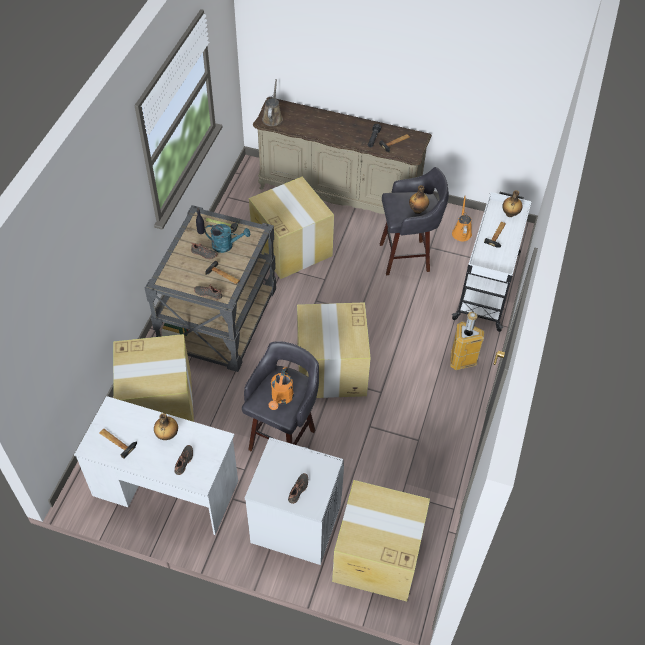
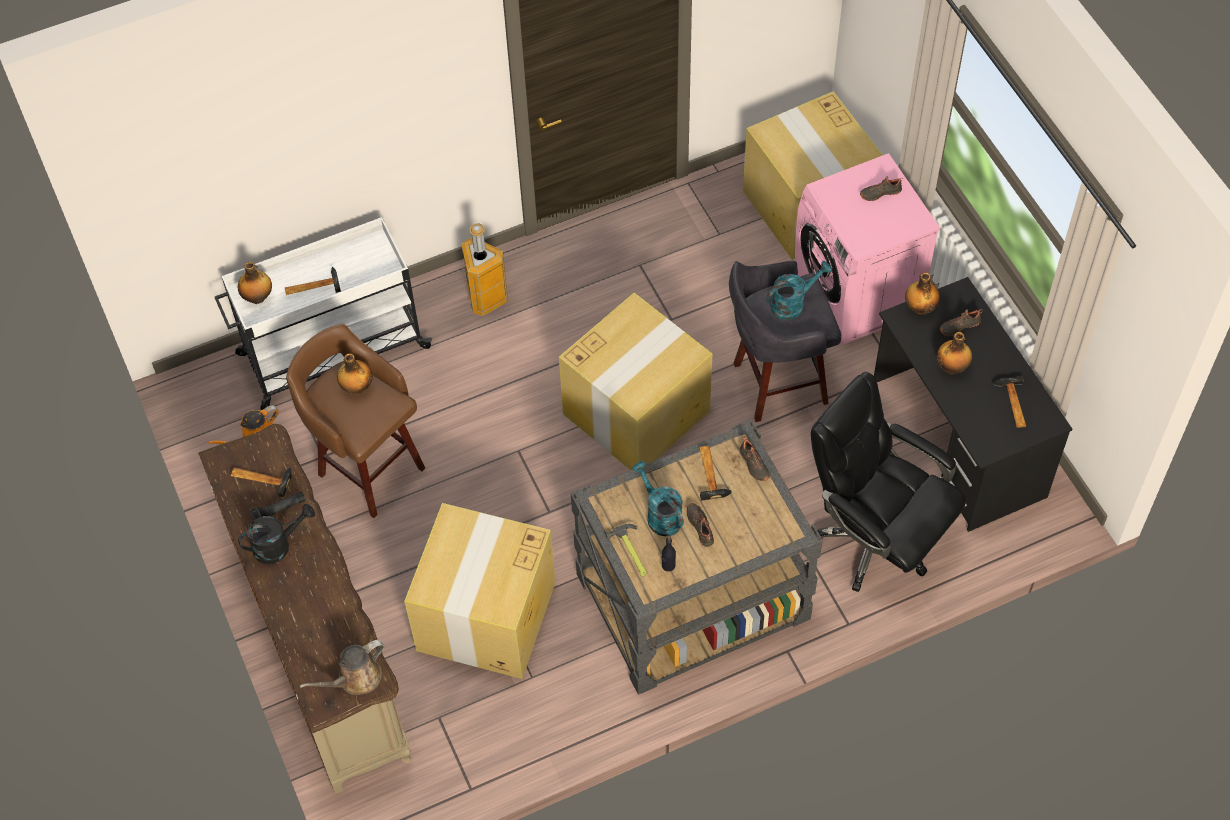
camera: 130 degrees left, 5 degrees up
white desk [74,396,238,535] -> black desk [874,277,1072,532]
cardboard box [113,334,194,422] -> black office chair [811,372,966,592]
white washing machine [245,437,344,565] -> pink washing machine [795,153,940,345]
orange watering can [269,367,294,410] -> turquoise watering can [766,261,832,320]
grey stool [380,167,449,275] -> brown stool [286,324,425,518]
none -> black watering can [238,504,315,564]
none -> bottle [905,272,940,315]

